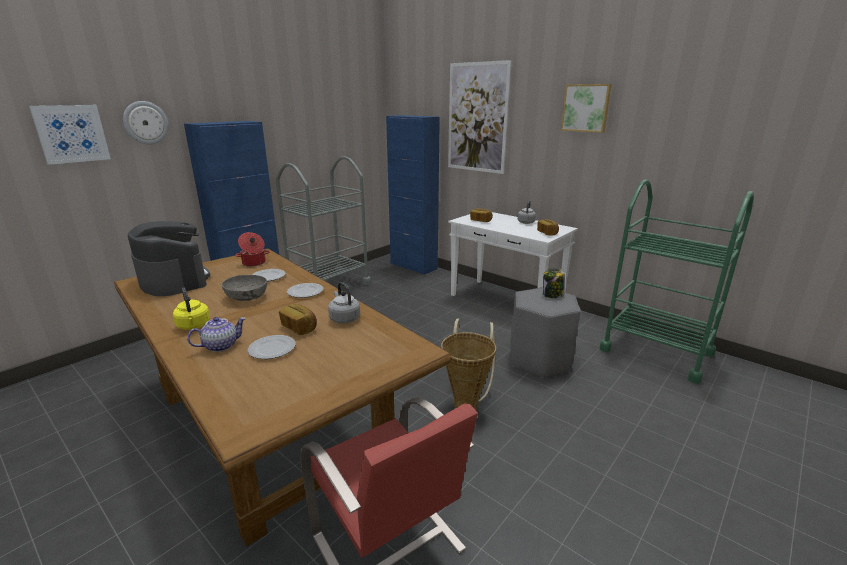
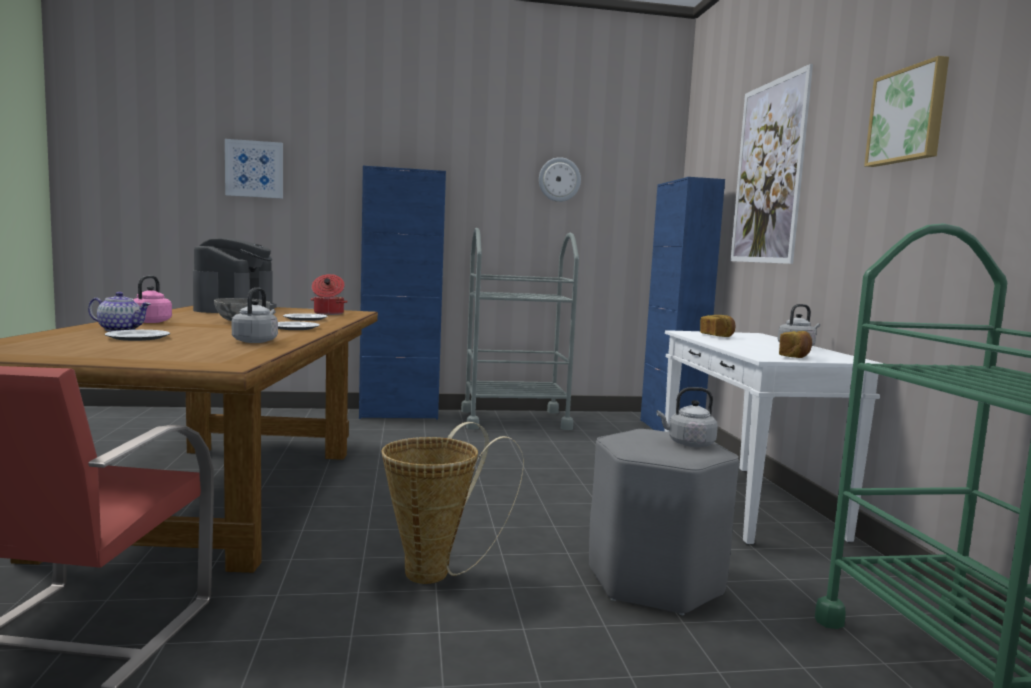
camera: 40 degrees right, 15 degrees down
wall clock [123,101,169,145] -> wall clock moved to [539,157,581,202]
yellow kettle [173,288,210,330] -> pink kettle [134,276,172,323]
bread [279,304,317,335] -> none
jar [543,268,565,298] -> grey kettle [657,387,718,447]

